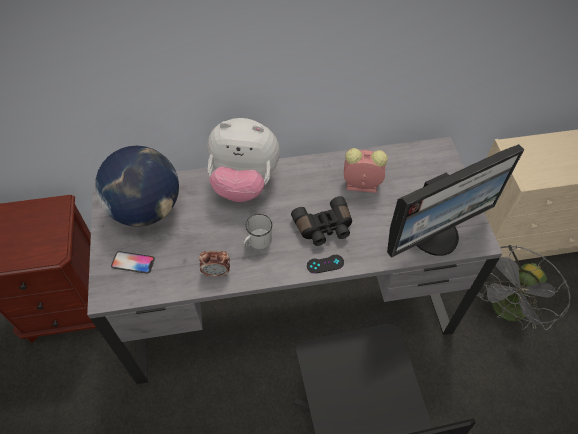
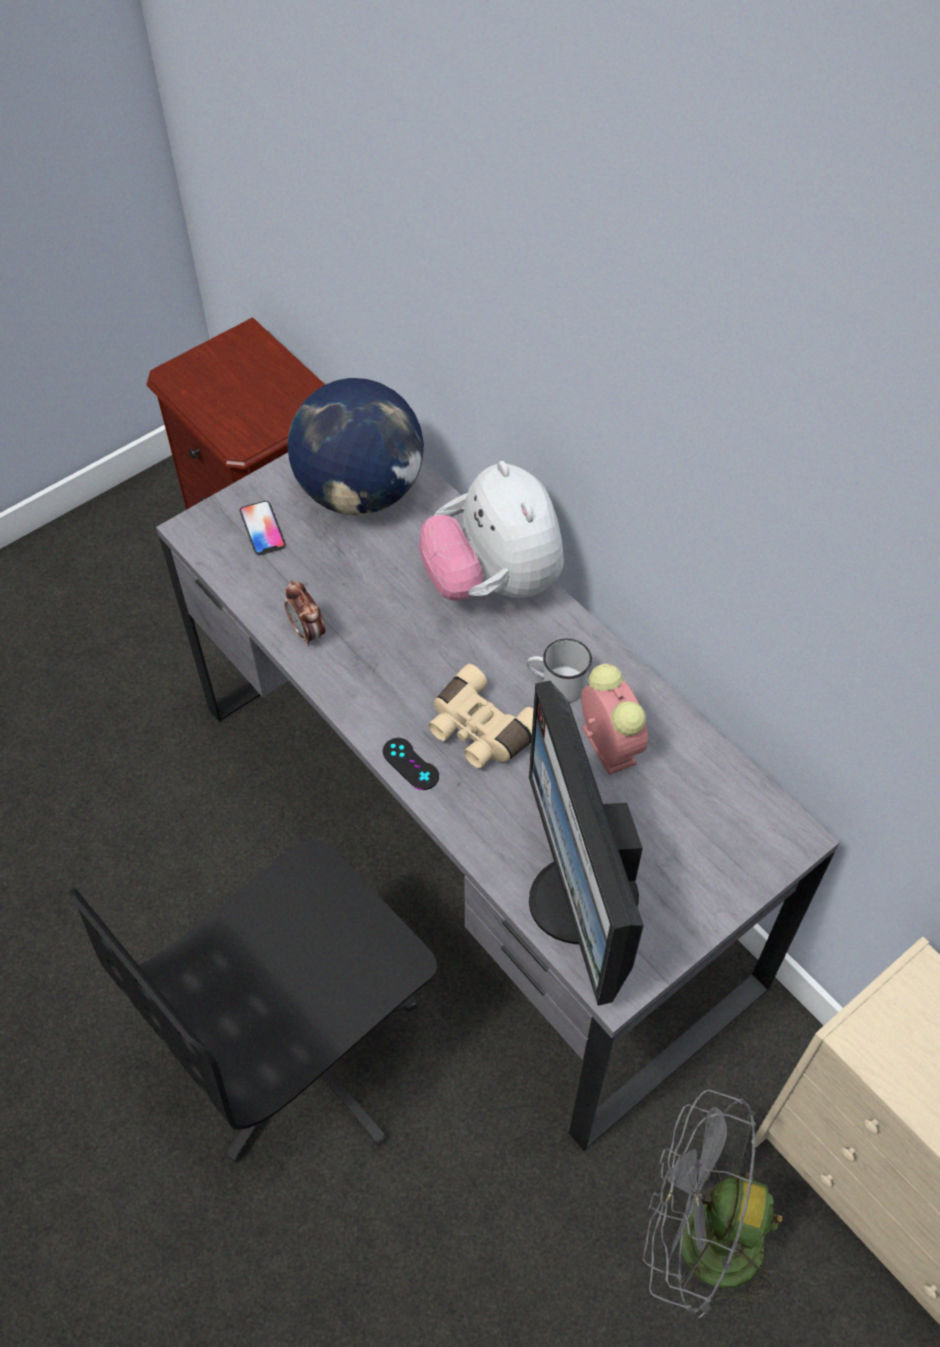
camera: 60 degrees right, 0 degrees up
white mug [243,214,272,249] -> white mug moved to [527,639,592,703]
black binoculars [291,196,352,246] -> beige binoculars [429,664,533,768]
monitor [387,144,524,258] -> monitor turned 45 degrees clockwise [529,681,644,1006]

